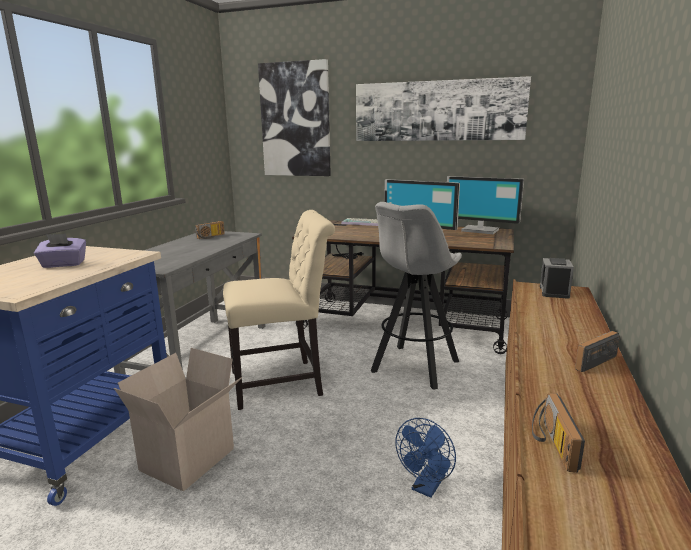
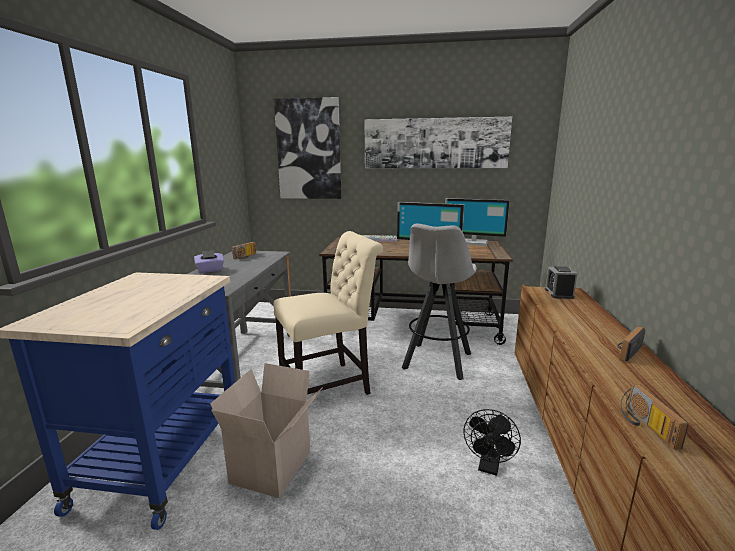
camera: 10 degrees left, 0 degrees up
purple tissue box [34,234,86,268] -> purple tissue box moved to [194,250,224,273]
blue fan [395,418,456,498] -> black fan [464,409,521,476]

